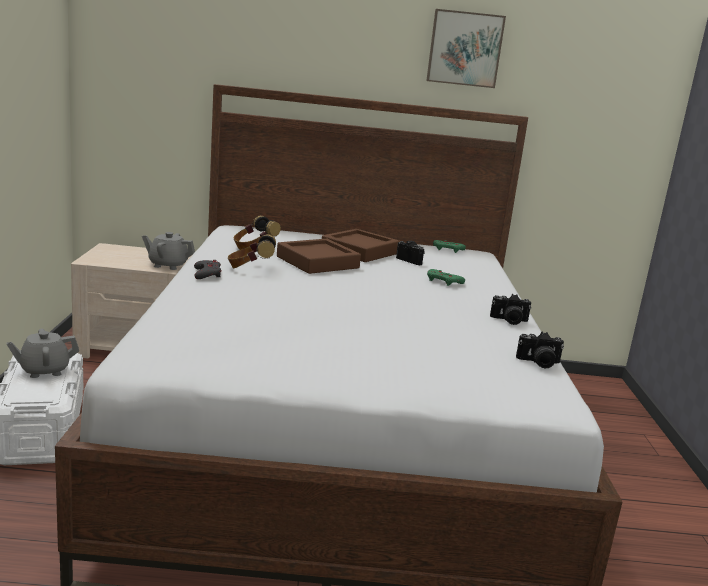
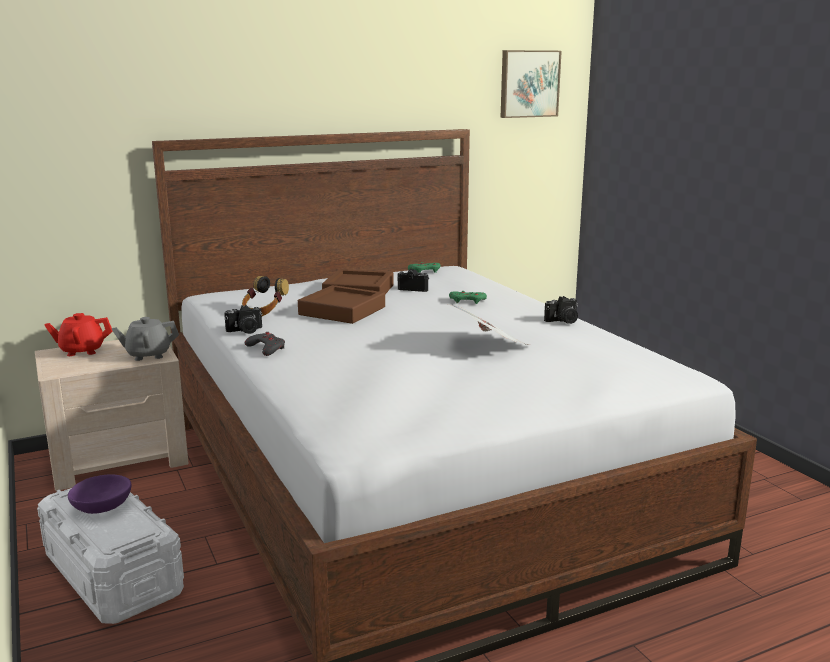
camera: 25 degrees left, 0 degrees up
grey teapot [6,329,79,378] -> purple bowl [68,474,131,514]
headphones [228,234,276,269] -> none
picture [426,9,506,88] -> picture moved to [500,50,562,118]
camera [516,332,564,369] -> camera moved to [224,305,262,334]
none -> red teapot [44,313,112,356]
none -> newspaper [448,304,529,345]

